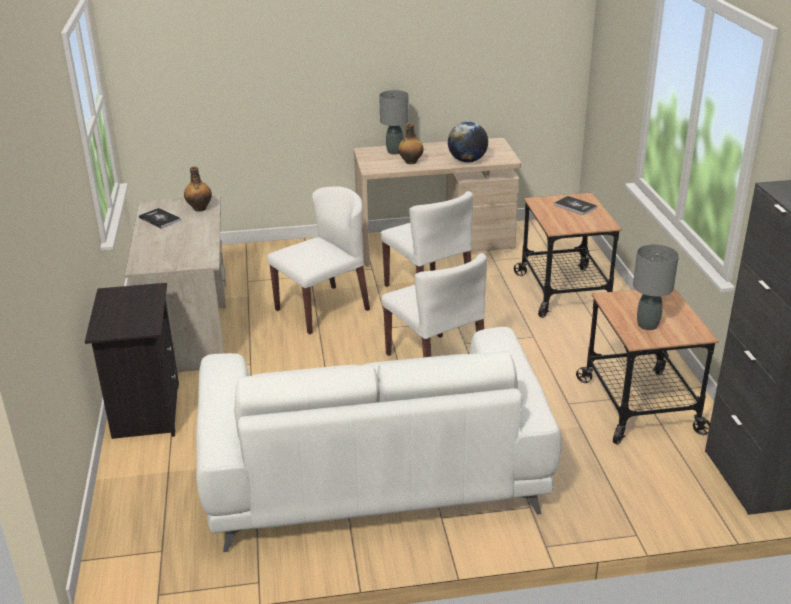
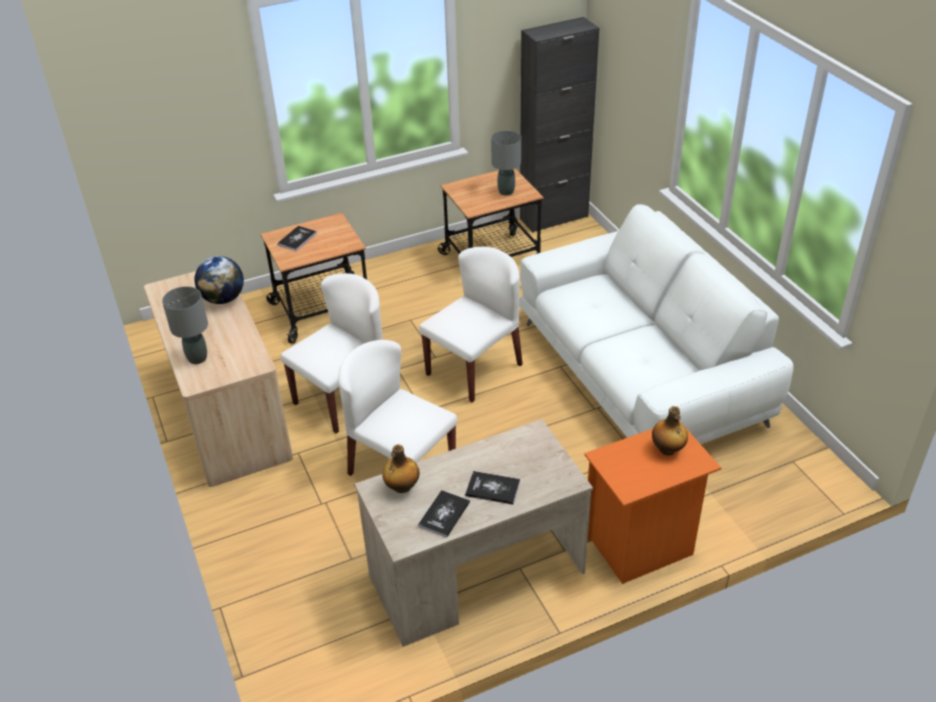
camera: 105 degrees left, 10 degrees up
black nightstand [85,283,179,439] -> orange nightstand [584,421,721,584]
bottle [398,123,424,164] -> bottle moved to [652,406,688,455]
none -> book [465,471,520,505]

